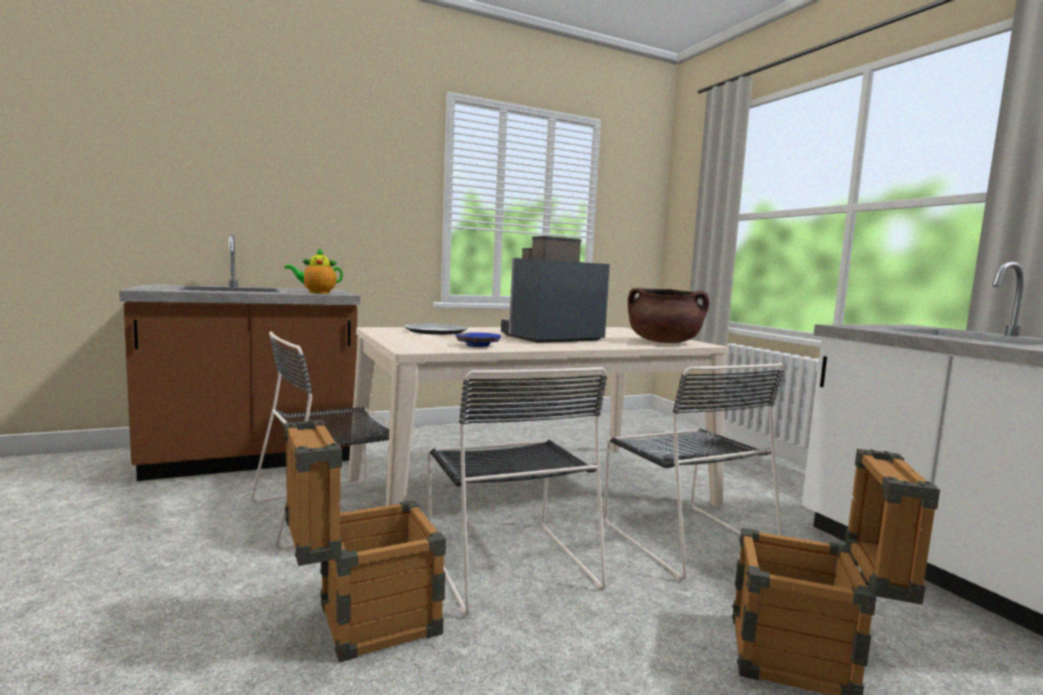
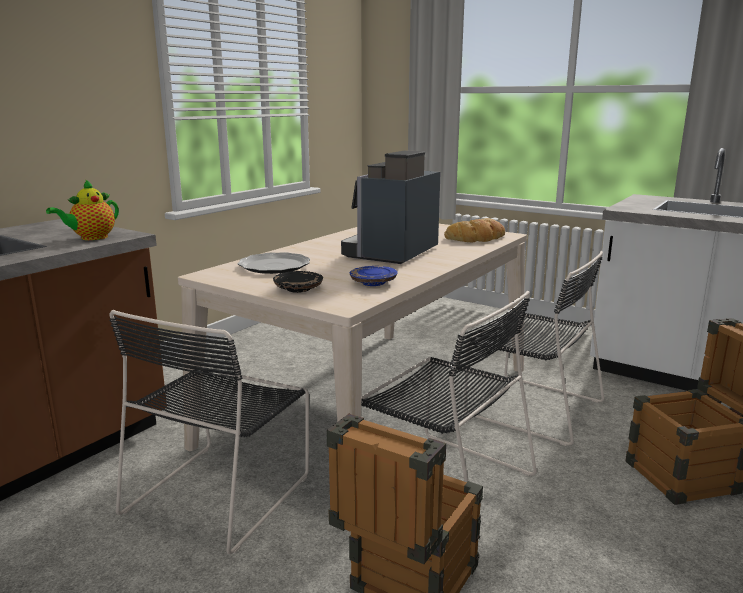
camera: 30 degrees left, 10 degrees up
brown cooking pot [628,288,709,343] -> bread [444,218,505,242]
none -> black plate [273,271,323,293]

